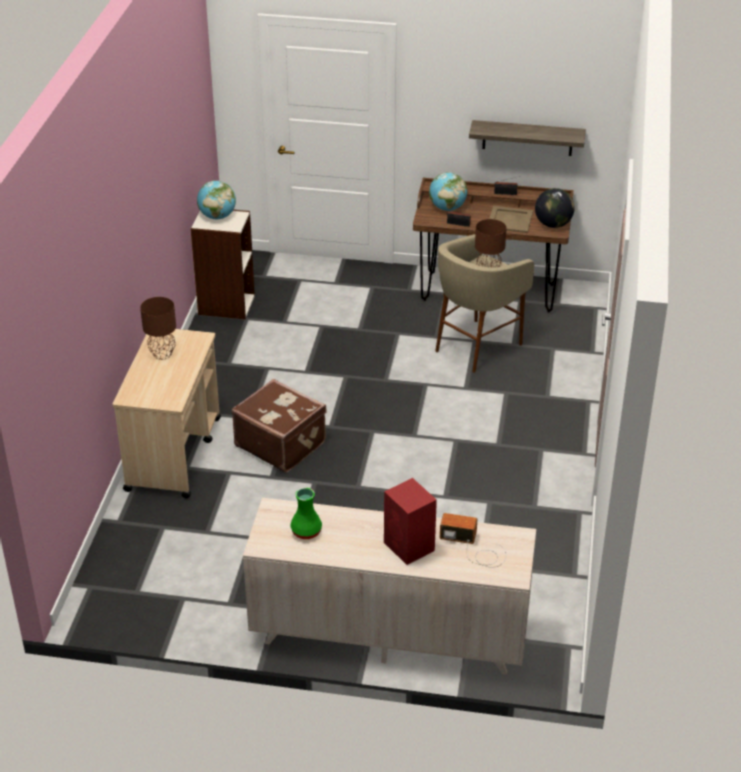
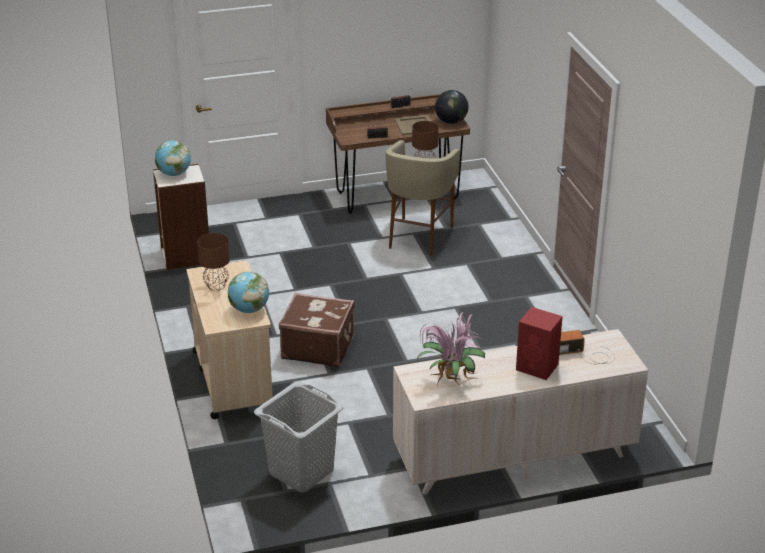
camera: 25 degrees left, 5 degrees down
green vase [290,487,322,539] -> potted plant [417,311,485,385]
globe [429,172,467,211] -> globe moved to [228,272,269,313]
shelf [469,120,586,156] -> none
none -> grey laundry basket [254,382,344,492]

